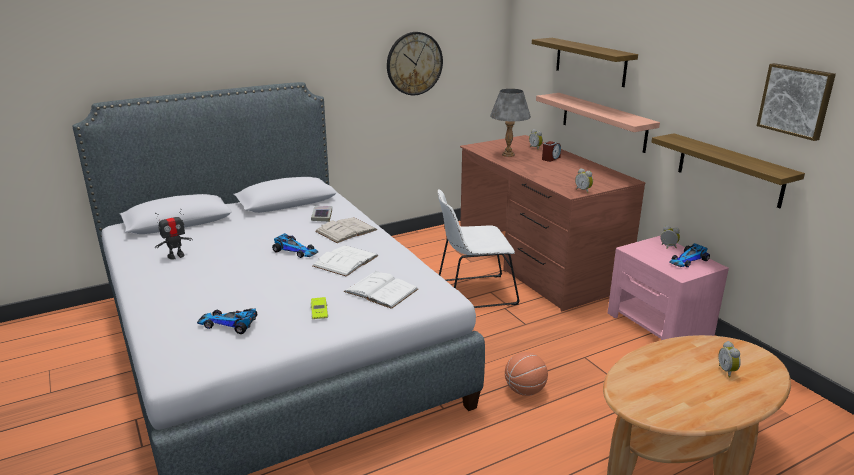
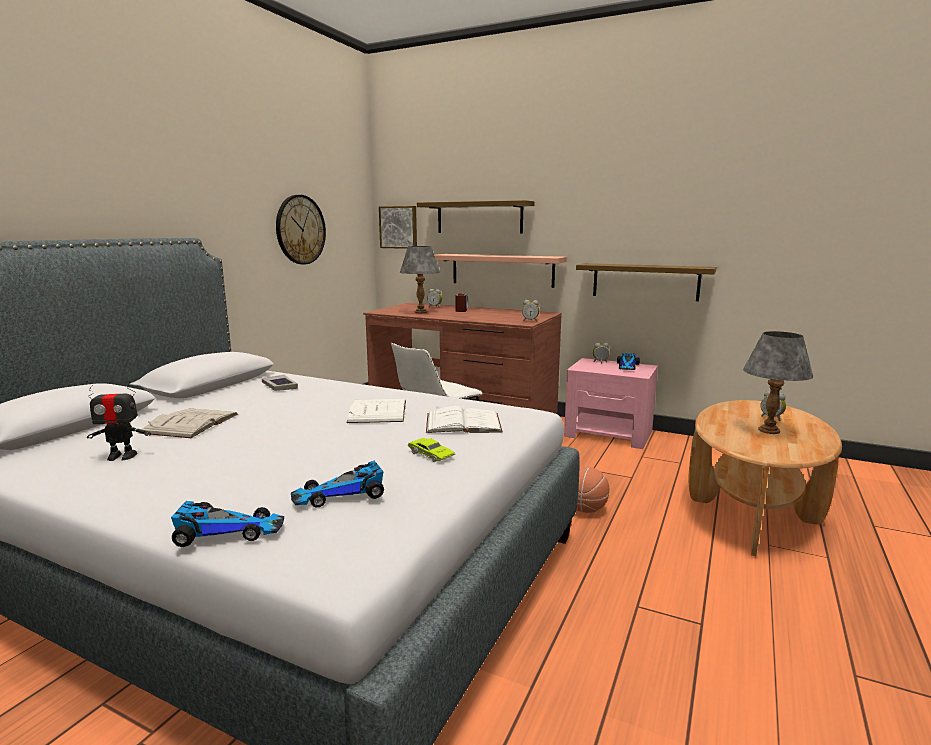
camera: 35 degrees left, 10 degrees down
toy robot [155,209,193,259] -> toy robot turned 60 degrees clockwise [86,381,151,461]
toy car [272,233,318,258] -> toy car moved to [171,501,284,547]
white book [315,218,377,243] -> white book moved to [139,408,238,438]
picture [757,63,836,141] -> picture moved to [379,206,417,249]
none -> grey table lamp [743,331,813,434]

